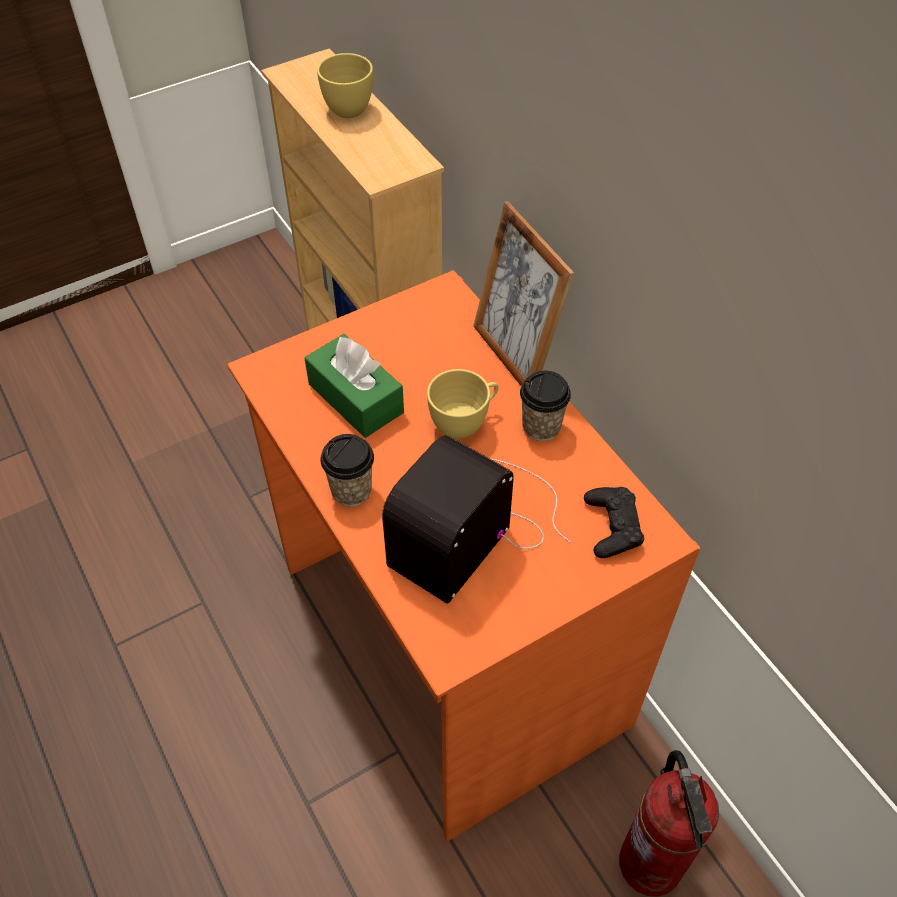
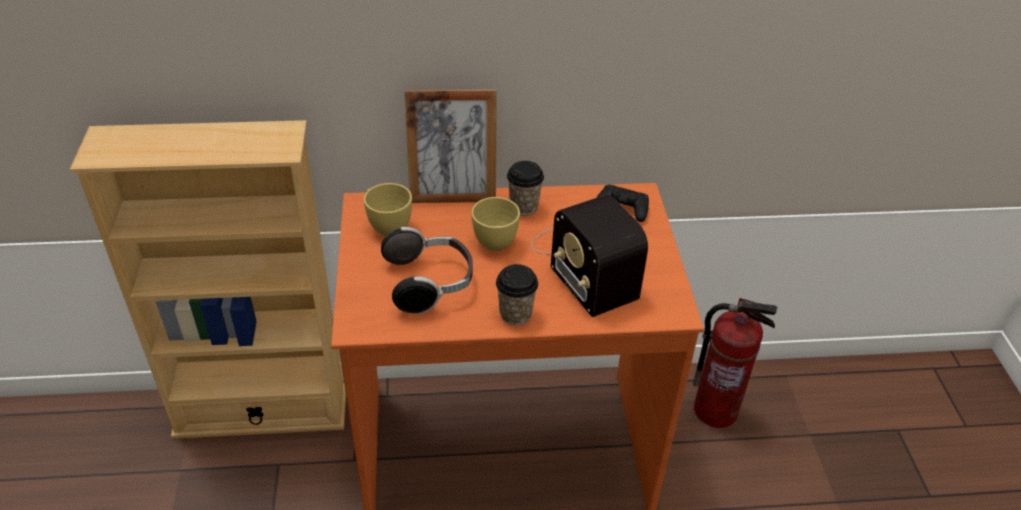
camera: 65 degrees left, 10 degrees down
green tissue box [305,334,404,438] -> headphones [381,227,473,314]
yellow cup [317,53,373,118] -> yellow cup moved to [364,183,412,236]

